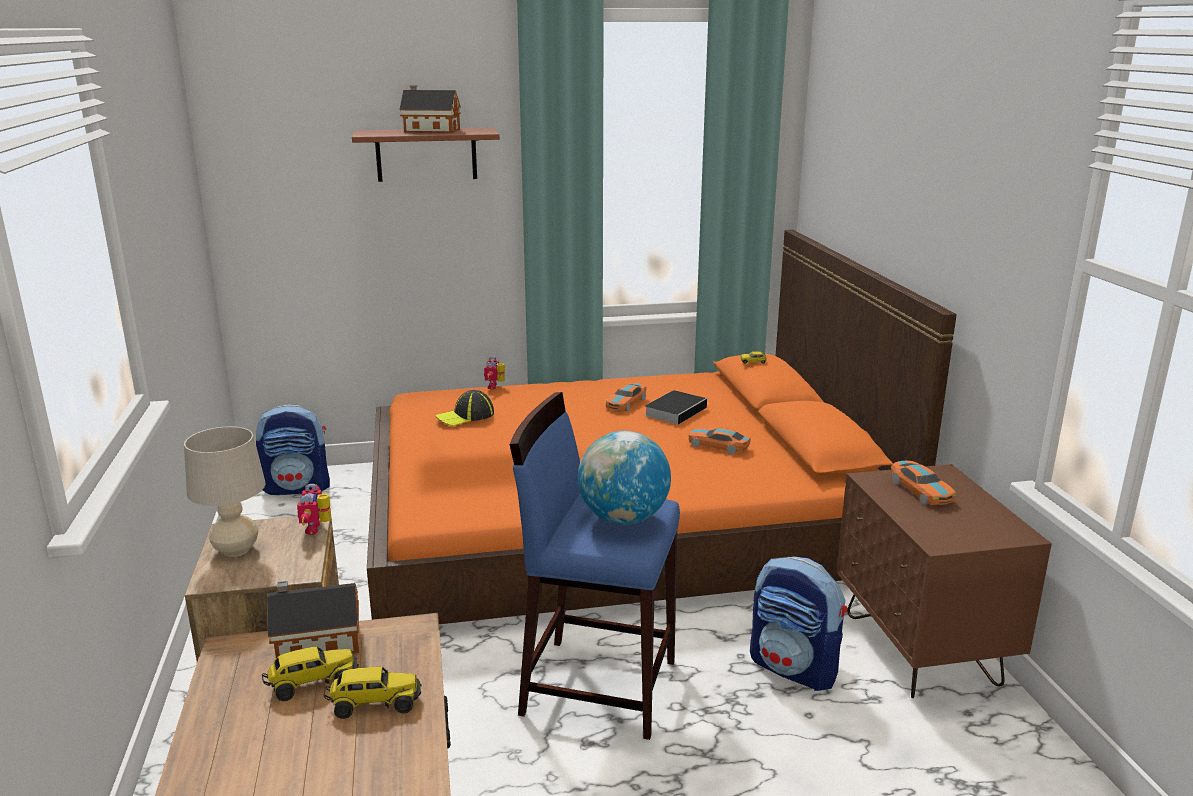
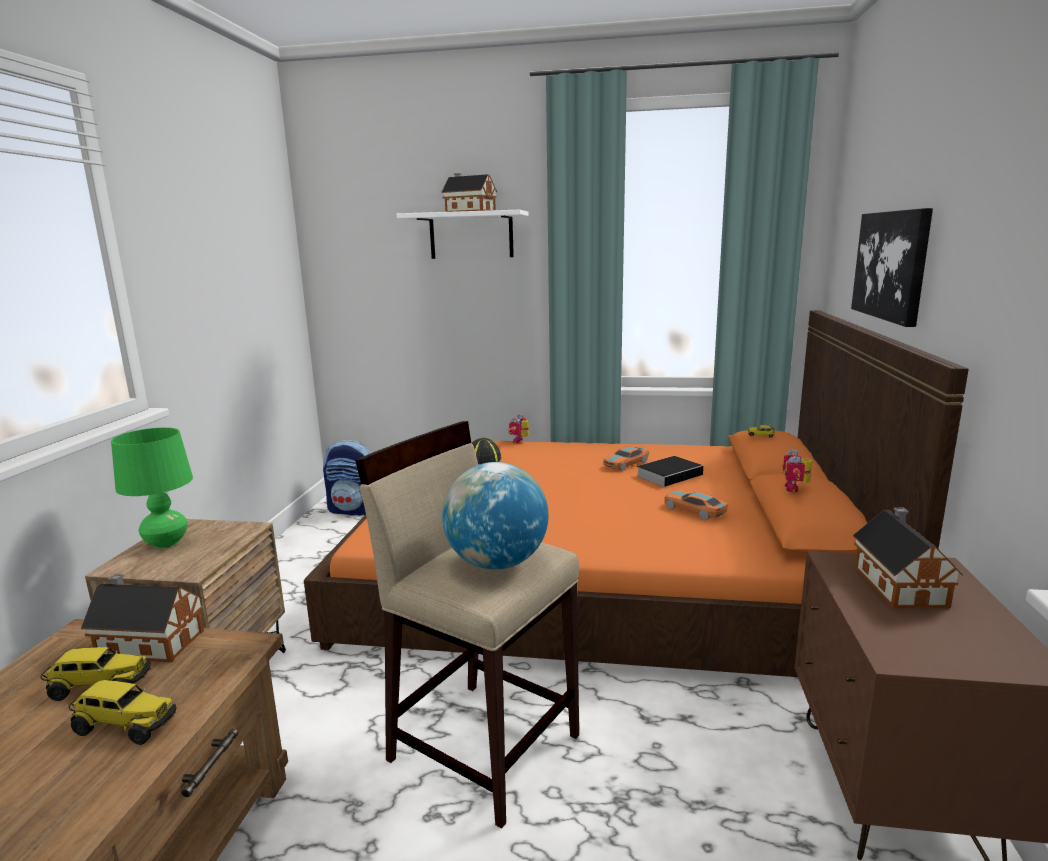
camera: 20 degrees right, 5 degrees down
beige table lamp [184,426,265,557] -> green table lamp [111,427,193,548]
toy robot [297,484,331,535] -> toy robot moved to [783,449,813,492]
brown shelf [352,128,500,182] -> white shelf [397,210,529,259]
blue stool [510,392,680,740] -> beige stool [355,421,579,829]
backpack [750,556,847,691] -> none
toy car [891,460,956,505] -> toy house [853,508,963,609]
none -> picture [851,208,933,327]

